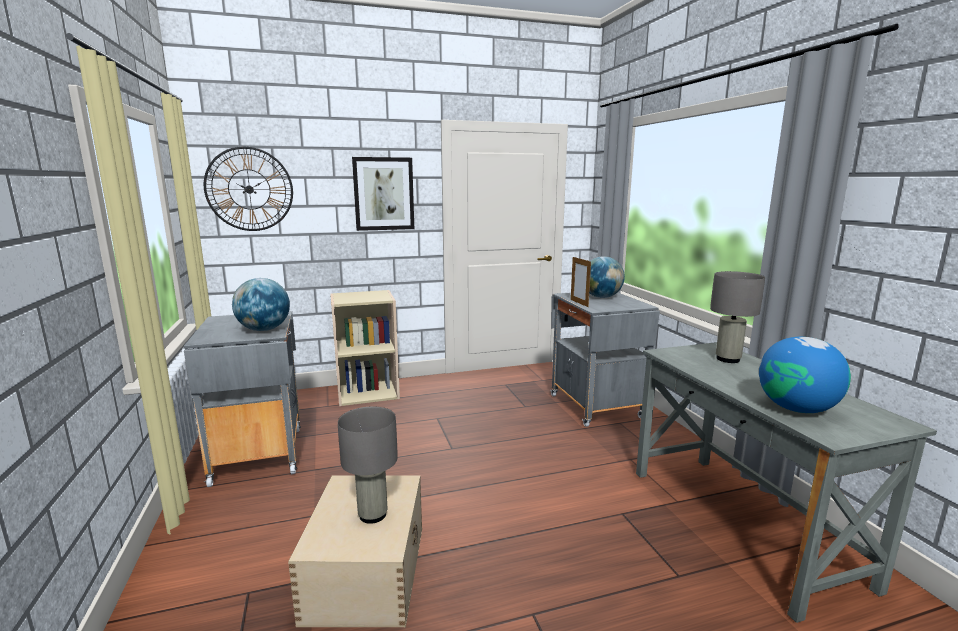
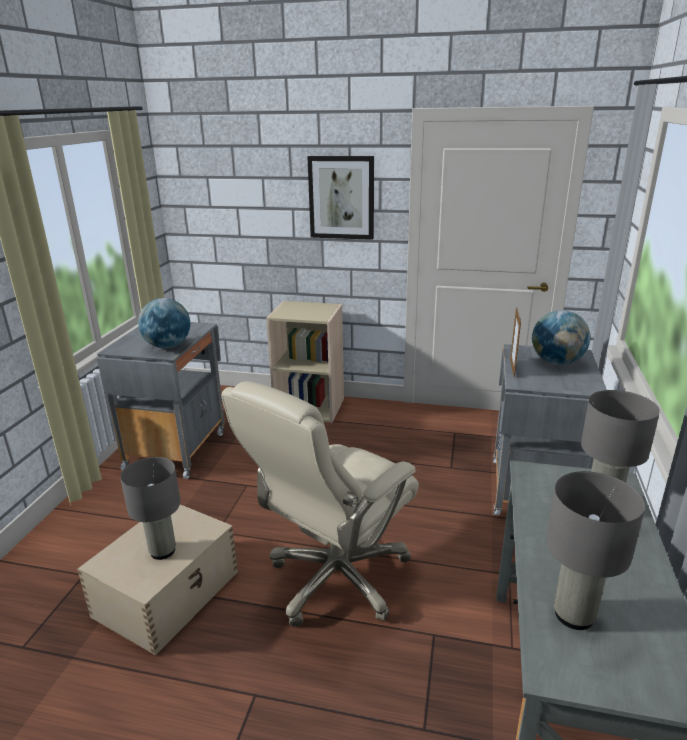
camera: 30 degrees right, 10 degrees up
wall clock [204,146,293,231] -> none
globe [759,337,851,413] -> grey table lamp [546,471,645,630]
none -> beige office chair [221,381,419,627]

